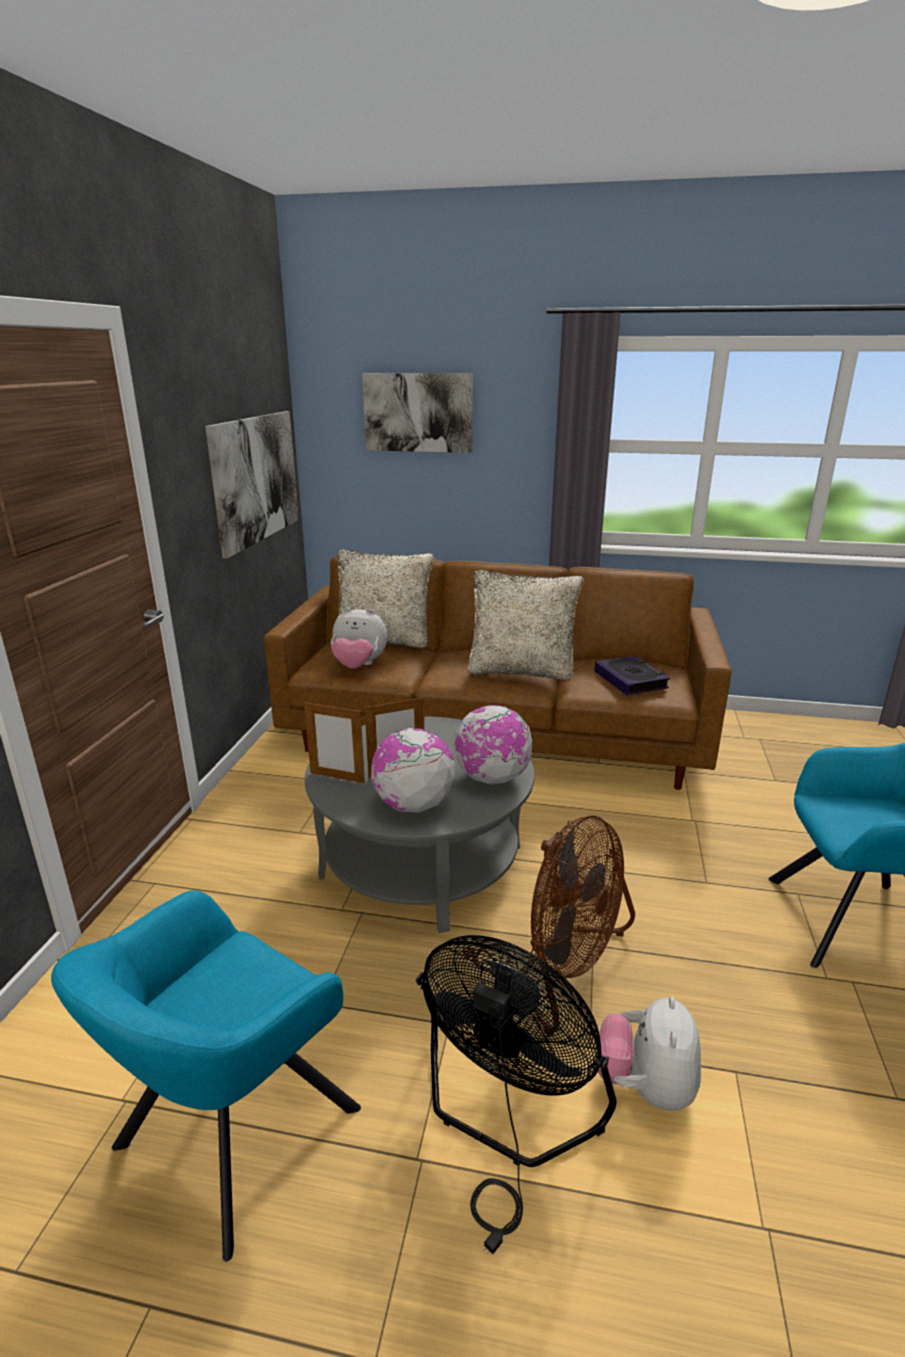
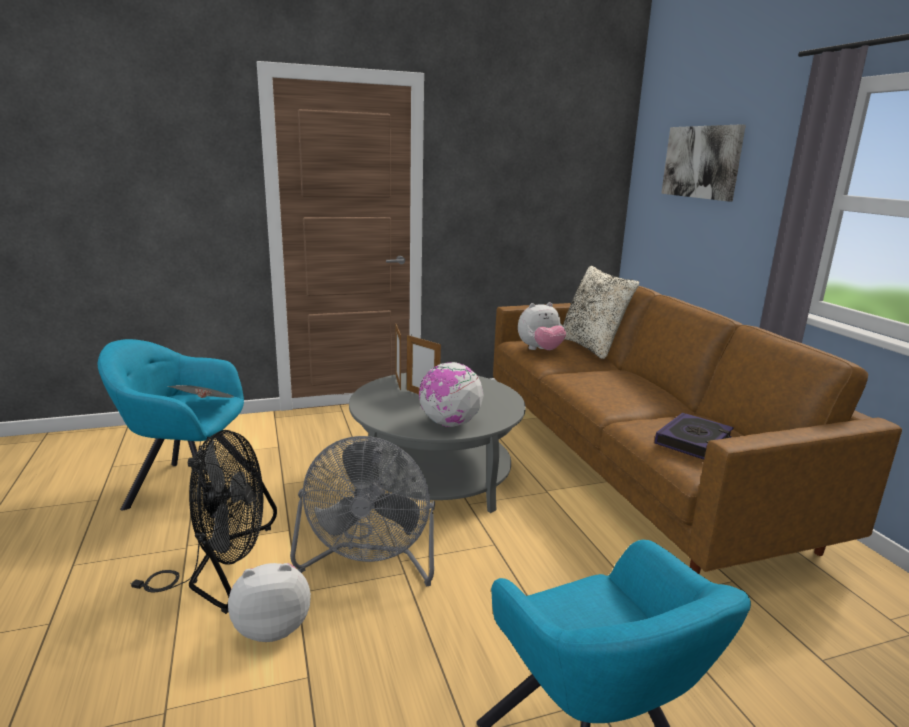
camera: 60 degrees right, 5 degrees down
picture [205,411,299,559] -> none
plush toy [331,607,387,669] -> plush toy turned 90 degrees counterclockwise [518,302,566,350]
globe [371,728,455,813] -> none
brown fan [462,815,635,1036] -> grey fan [290,436,435,587]
beige pillow [469,569,584,681] -> none
none -> newspaper [168,385,233,398]

